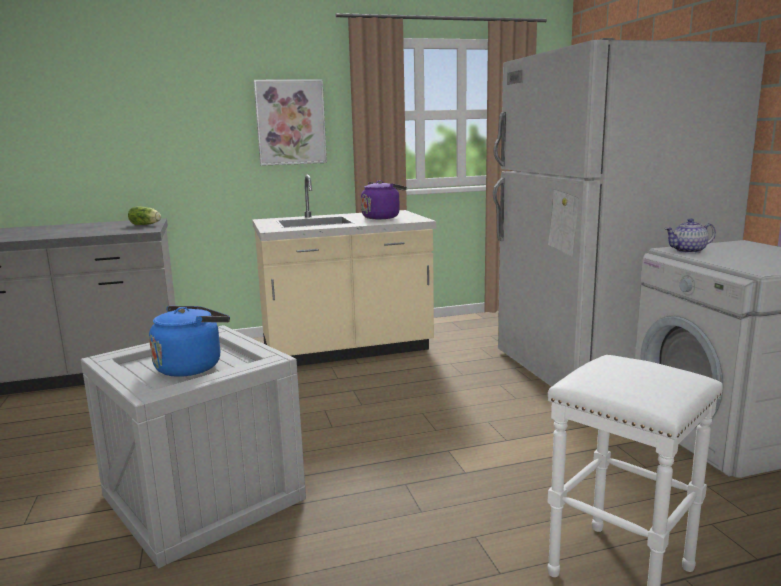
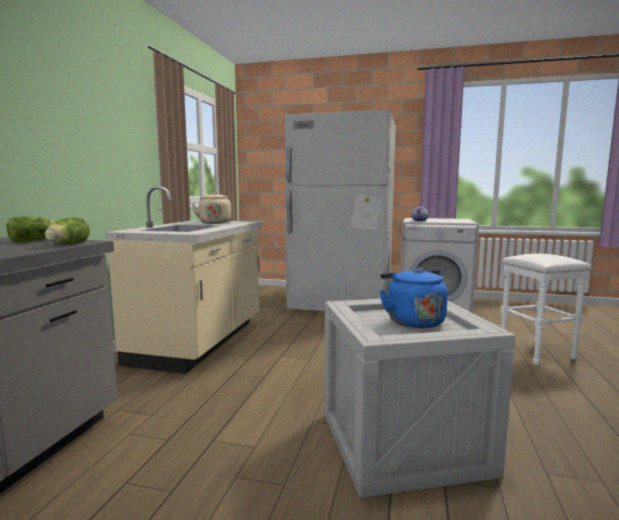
camera: 60 degrees left, 5 degrees down
picture [254,79,327,166] -> none
purple kettle [361,180,407,219] -> beige kettle [191,192,231,224]
none -> lettuce [45,218,90,244]

